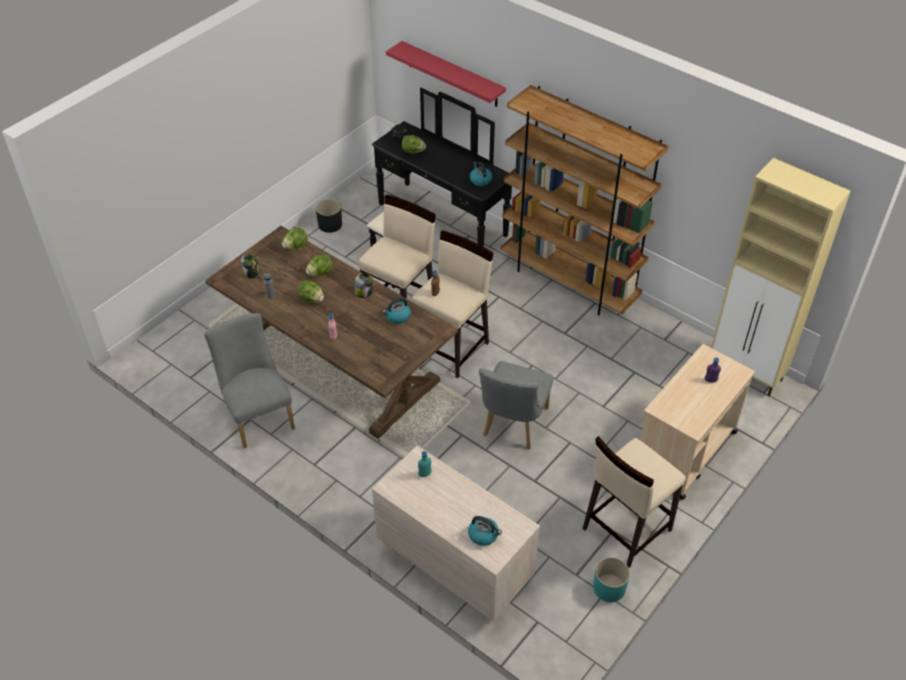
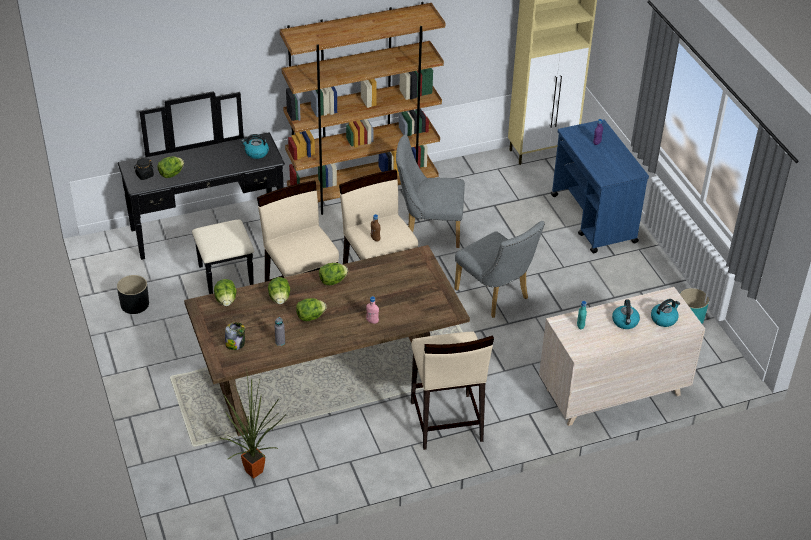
camera: 60 degrees left, 5 degrees down
grey chair [204,313,295,448] -> grey chair moved to [396,134,465,248]
jar [355,273,373,298] -> lettuce [319,263,348,285]
kettle [382,298,411,324] -> kettle moved to [612,300,640,329]
red shelf [386,41,506,107] -> none
beige stool [583,436,686,568] -> beige stool moved to [411,331,494,450]
beige cart [640,344,755,500] -> blue cart [551,120,649,253]
none -> potted plant [221,367,285,478]

